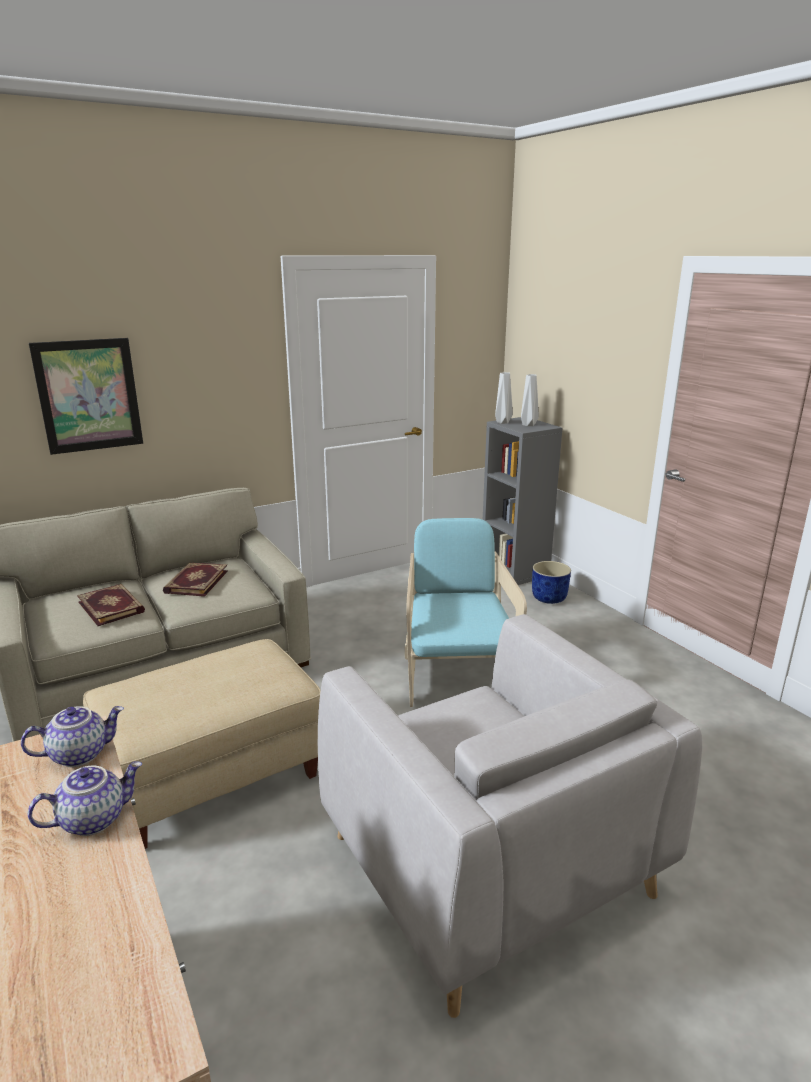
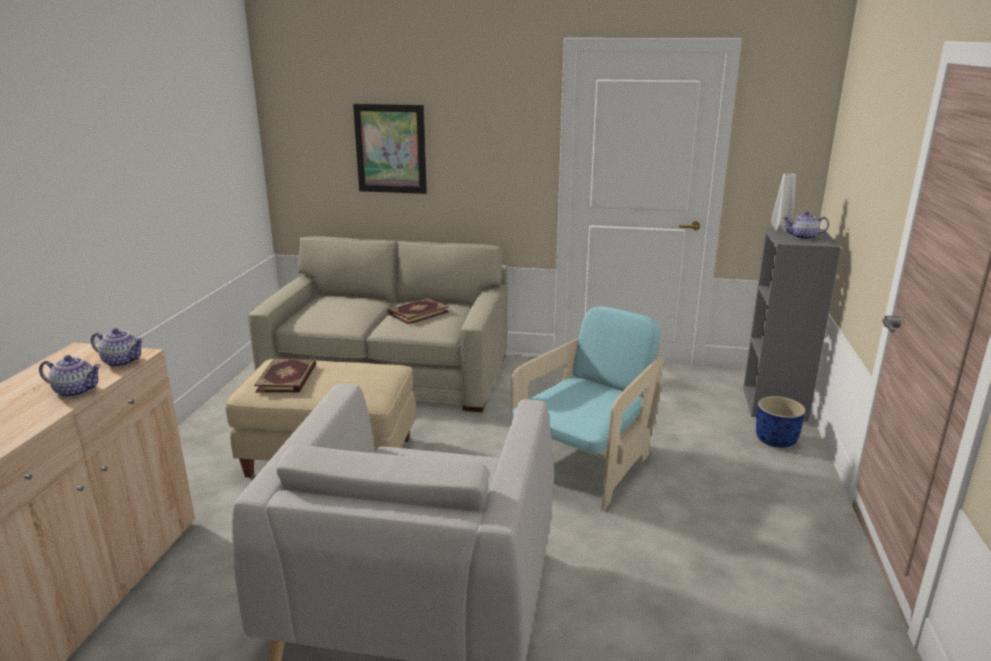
camera: 40 degrees right, 0 degrees up
book [77,584,145,626] -> book moved to [254,359,316,393]
grey vase [521,374,539,426] -> teapot [783,211,829,240]

